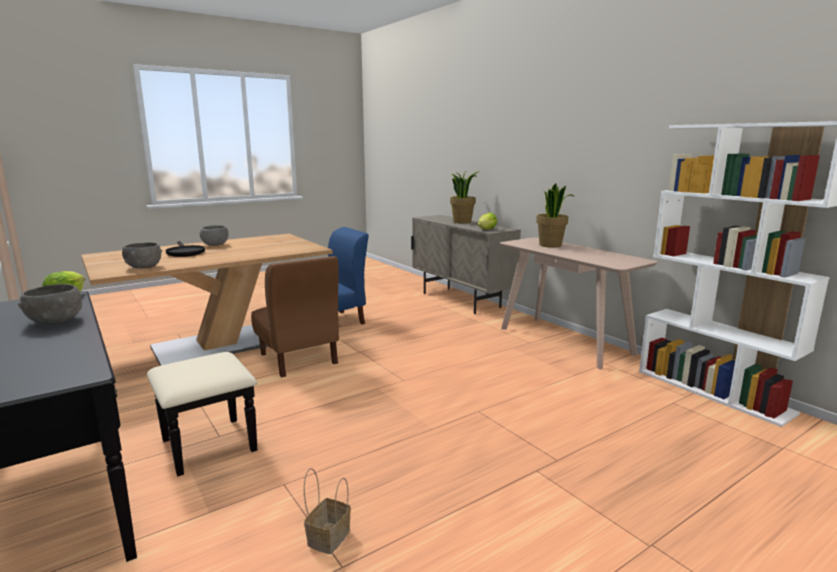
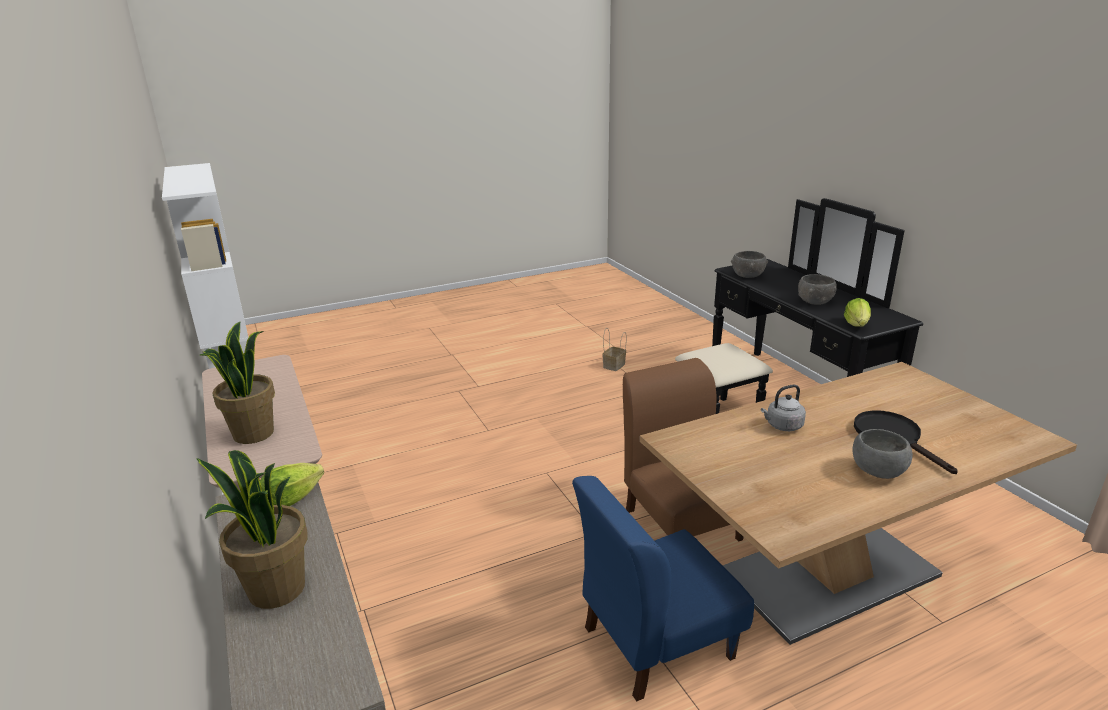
camera: 170 degrees left, 10 degrees up
grey bowl [122,242,162,268] -> grey bowl moved to [731,251,768,278]
none -> grey kettle [761,384,806,431]

